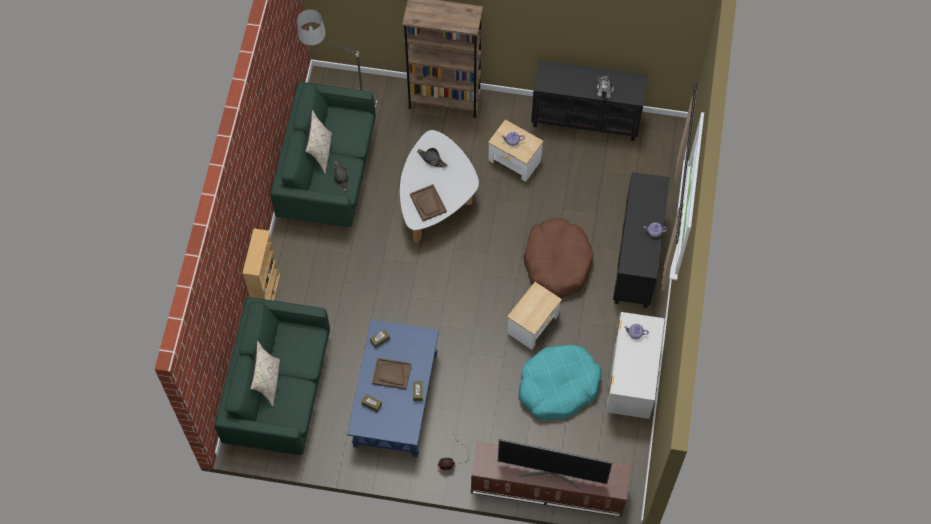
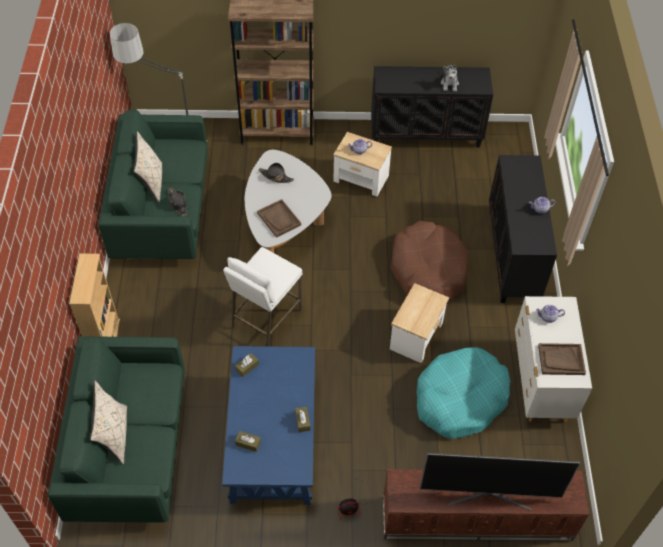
camera: 10 degrees left, 10 degrees down
brown tray [372,358,411,389] -> brown tray moved to [538,343,586,375]
none -> white stool [223,247,303,347]

